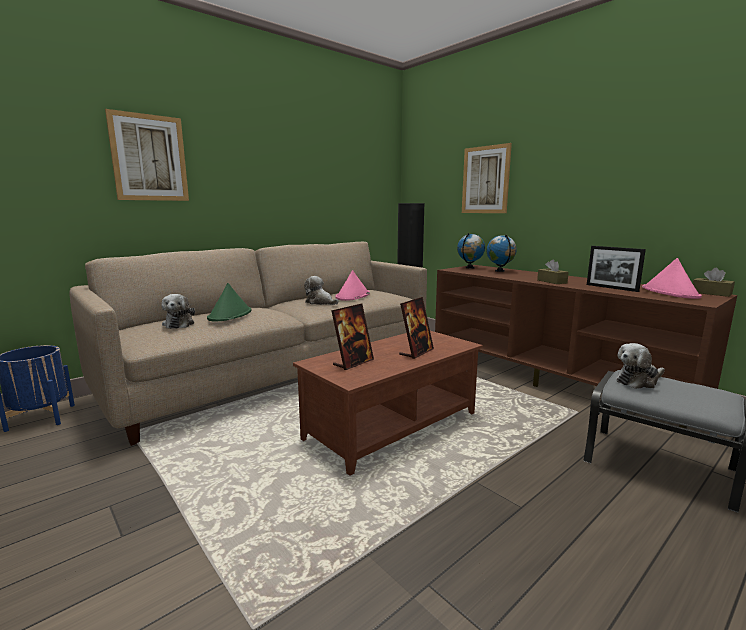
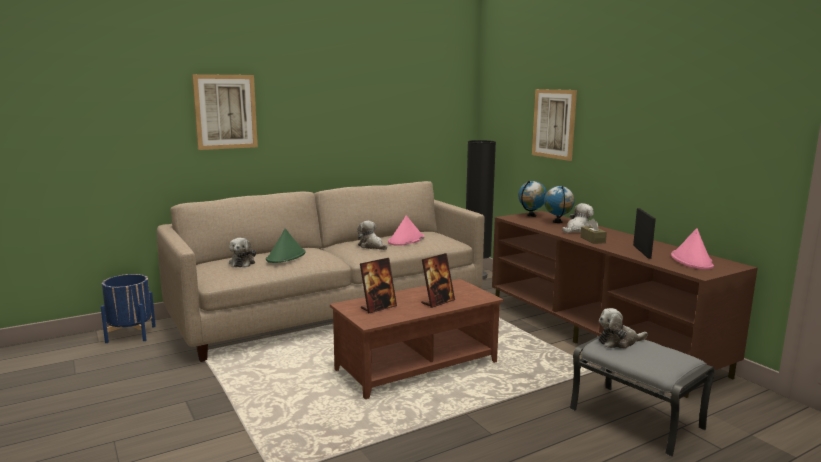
camera: 10 degrees right, 0 degrees up
picture frame [587,246,646,292] -> picture frame turned 150 degrees counterclockwise [633,208,656,259]
brown tissue box [693,268,735,297] -> none
none -> plush toy [562,203,594,233]

